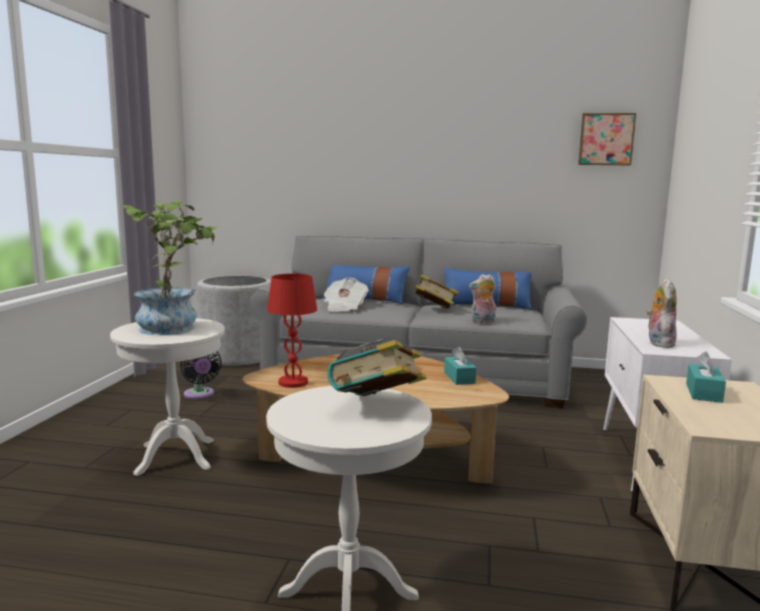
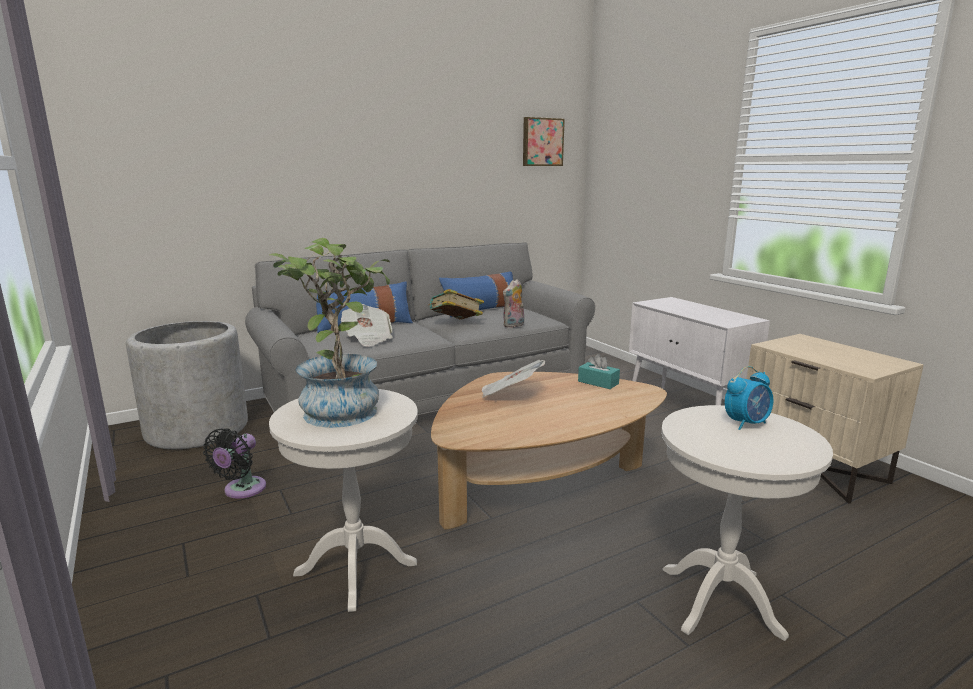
camera: 40 degrees left, 5 degrees up
black fan [180,351,222,399] -> black fan turned 90 degrees clockwise [203,428,266,499]
red table lamp [267,274,317,388] -> none
book [328,340,427,396] -> alarm clock [725,366,773,430]
plush toy [646,279,677,348] -> none
turquoise tissue box [686,351,726,403] -> none

